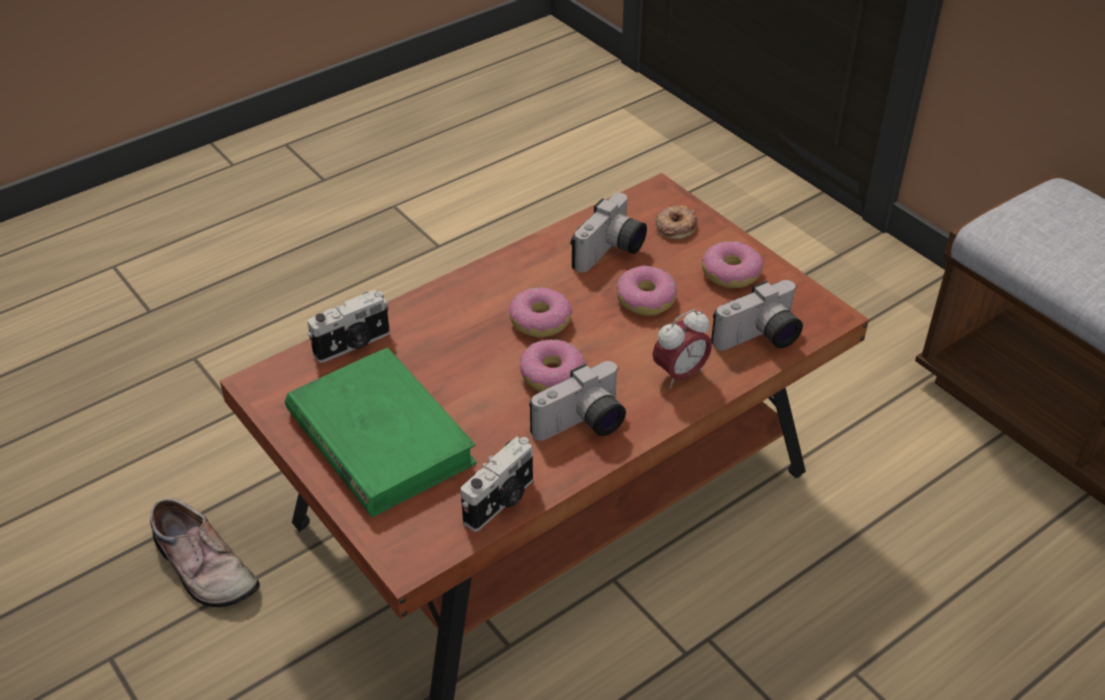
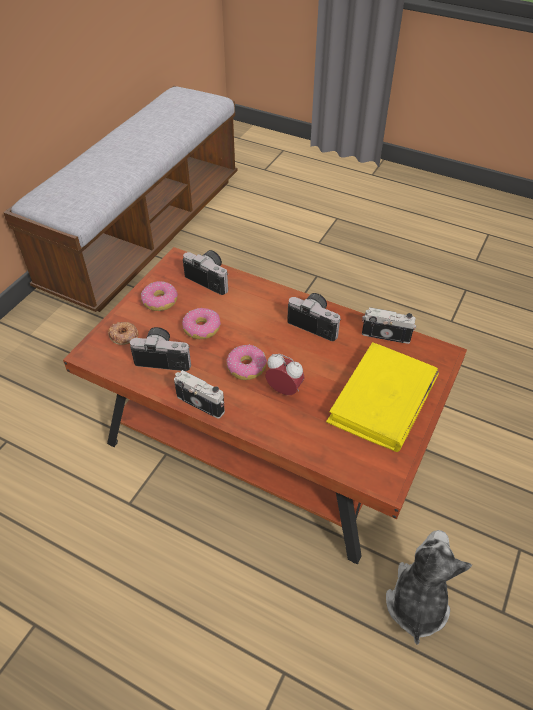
camera: 115 degrees left, 5 degrees up
shoe [150,498,260,607] -> plush toy [386,530,472,645]
green book [285,348,477,517] -> yellow book [326,342,439,452]
camera [307,290,390,363] -> camera moved to [174,370,225,419]
donut [520,339,585,391] -> none
alarm clock [653,309,712,389] -> alarm clock moved to [265,354,305,395]

